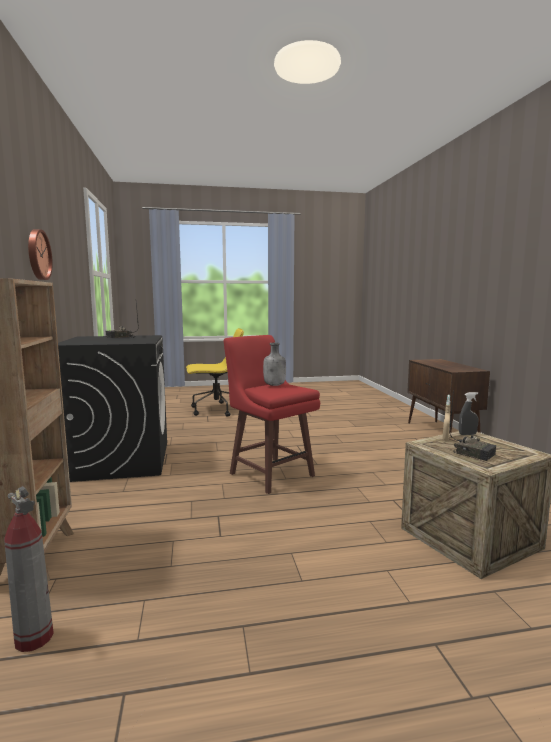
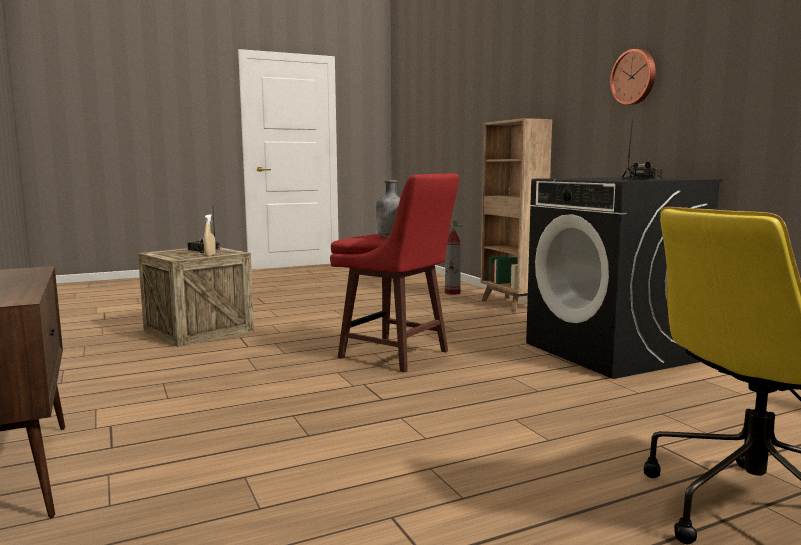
camera: 165 degrees right, 0 degrees up
grey spray bottle [459,392,479,435] -> none

